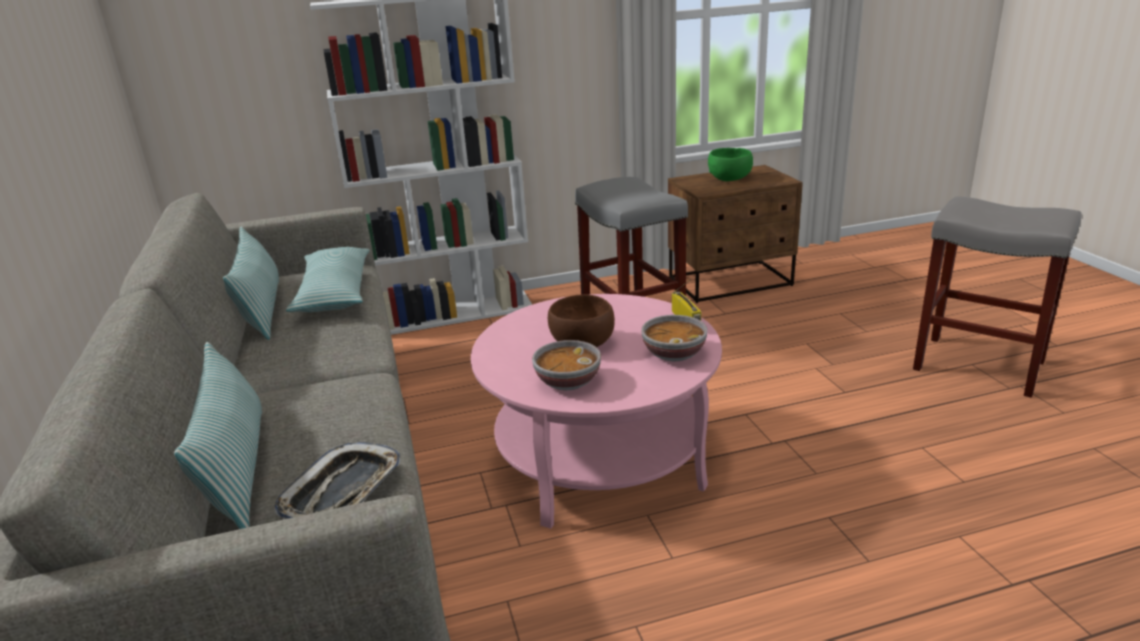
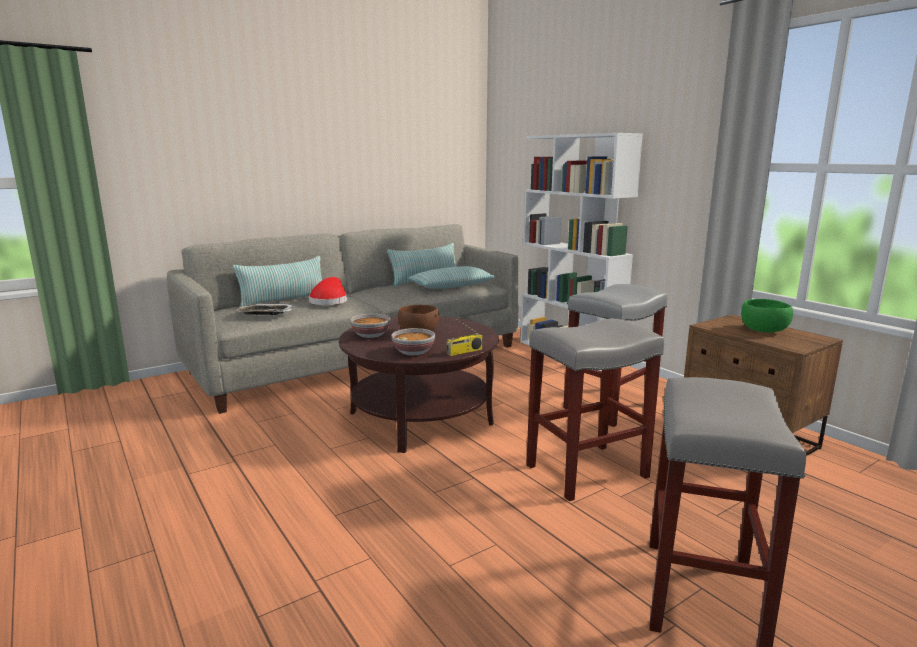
camera: 70 degrees right, 10 degrees down
pink coffee table [471,294,722,529] -> brown coffee table [339,316,499,453]
none -> red hat [309,277,347,305]
none -> grey stool [526,318,664,501]

